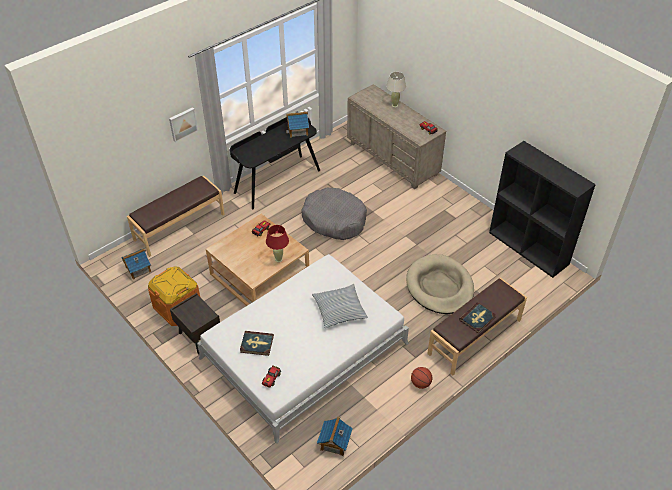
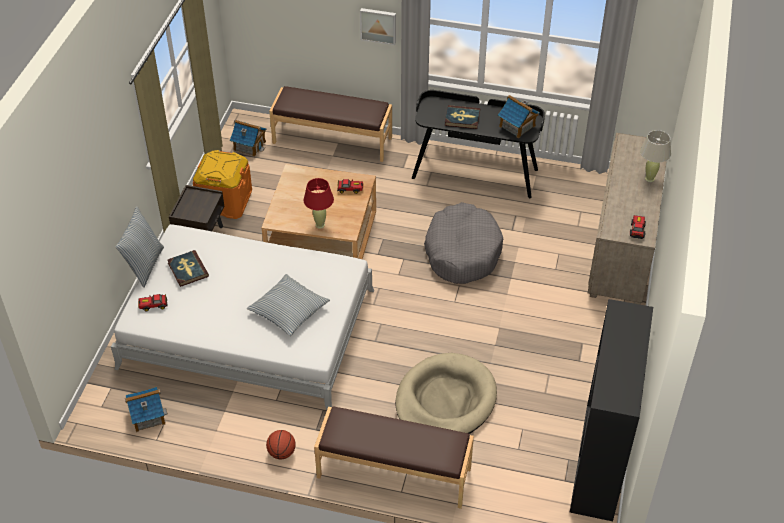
camera: 55 degrees right, 0 degrees up
book [459,302,496,334] -> book moved to [445,105,480,129]
none -> pillow [116,206,164,288]

